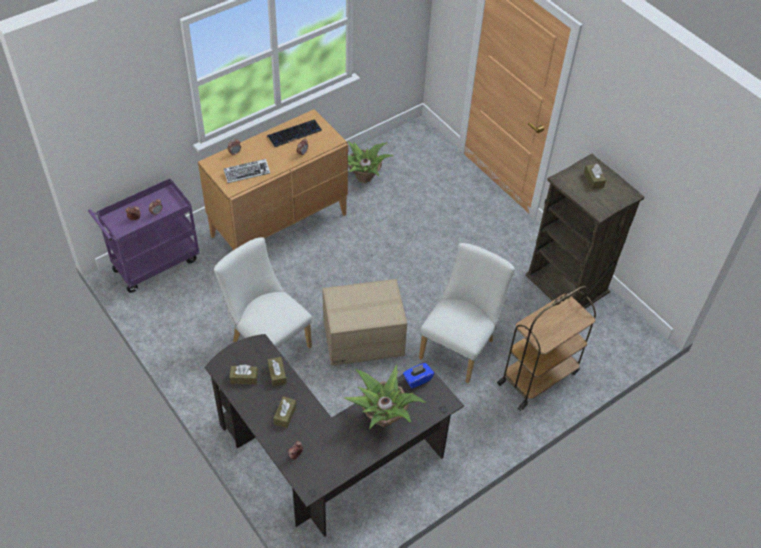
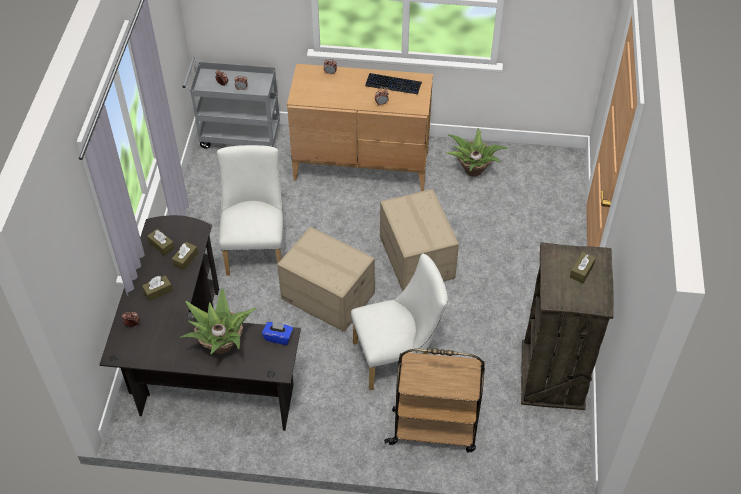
camera: 45 degrees right, 0 degrees up
purple cart [88,179,200,293] -> grey cart [182,57,280,149]
keyboard [223,159,270,183] -> none
none -> cardboard box [380,189,459,291]

